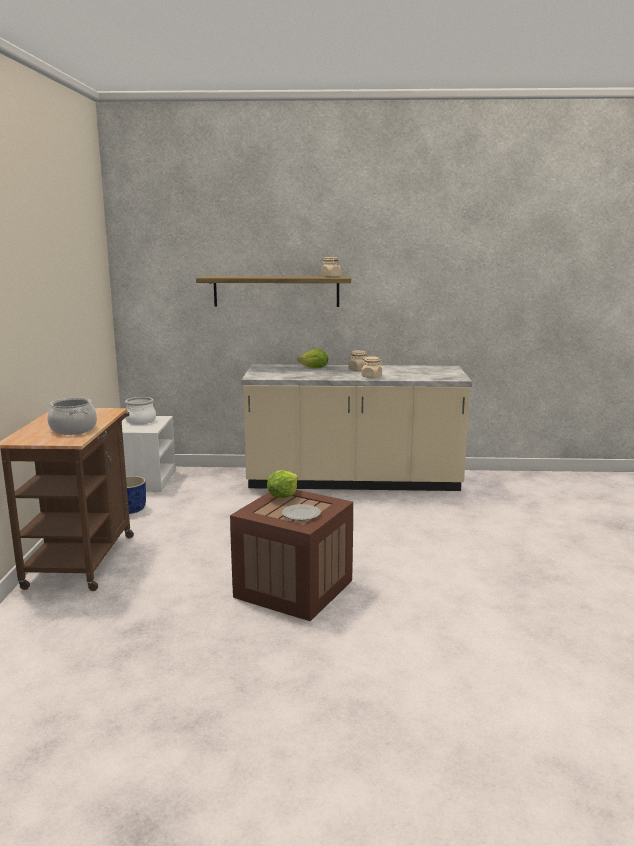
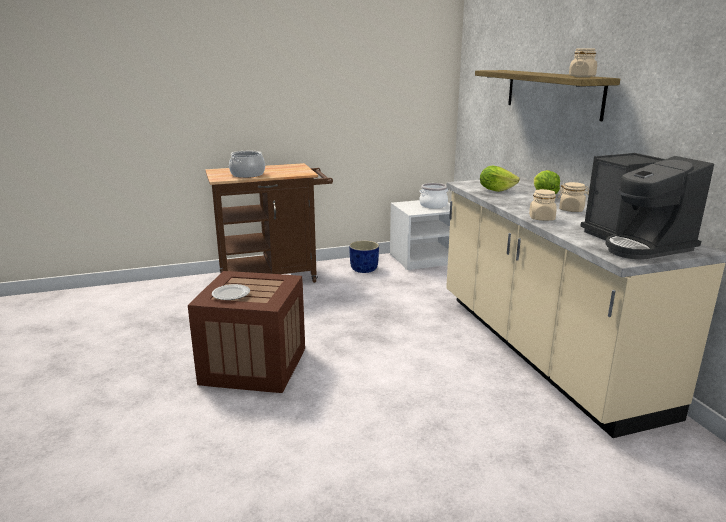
camera: 70 degrees right, 5 degrees up
lettuce [267,470,298,498] -> lettuce moved to [480,165,520,192]
none -> coffee machine [580,153,714,259]

